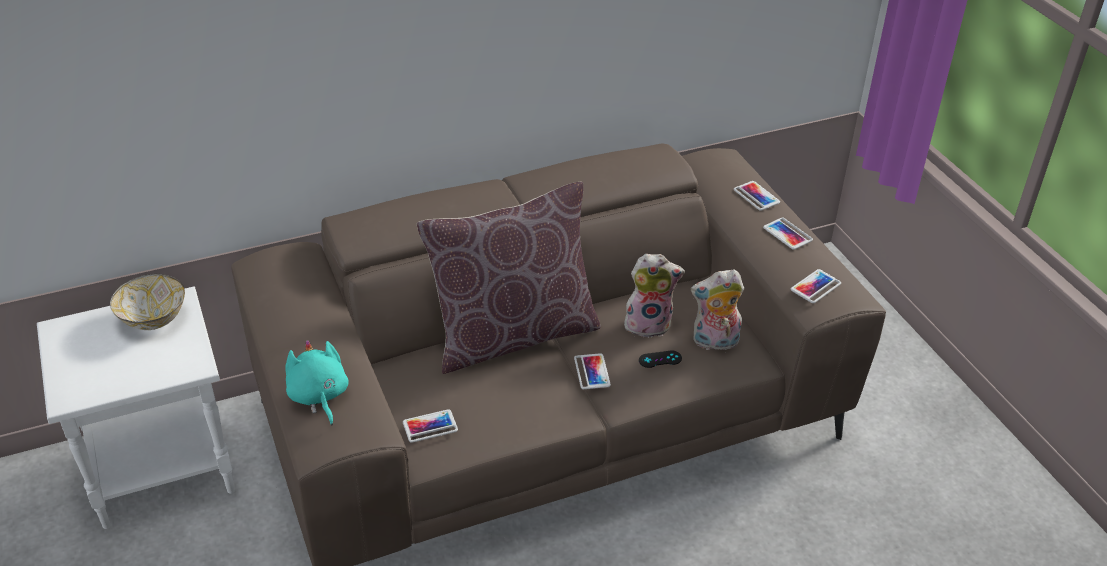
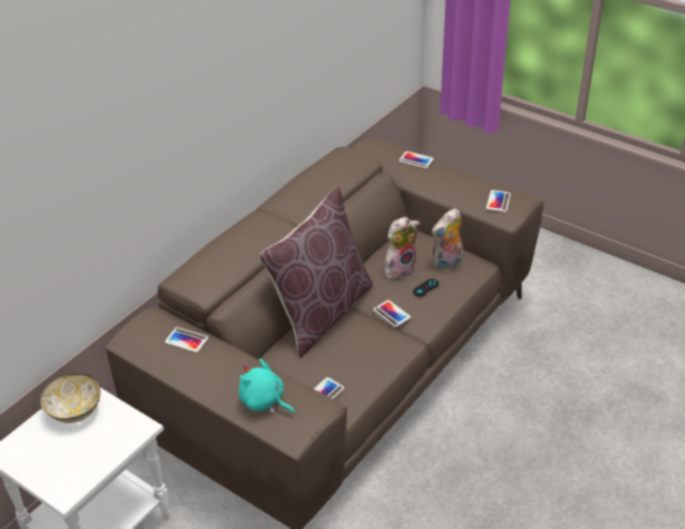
camera: 30 degrees left, 0 degrees up
phone [763,218,813,250] -> phone moved to [165,327,208,352]

